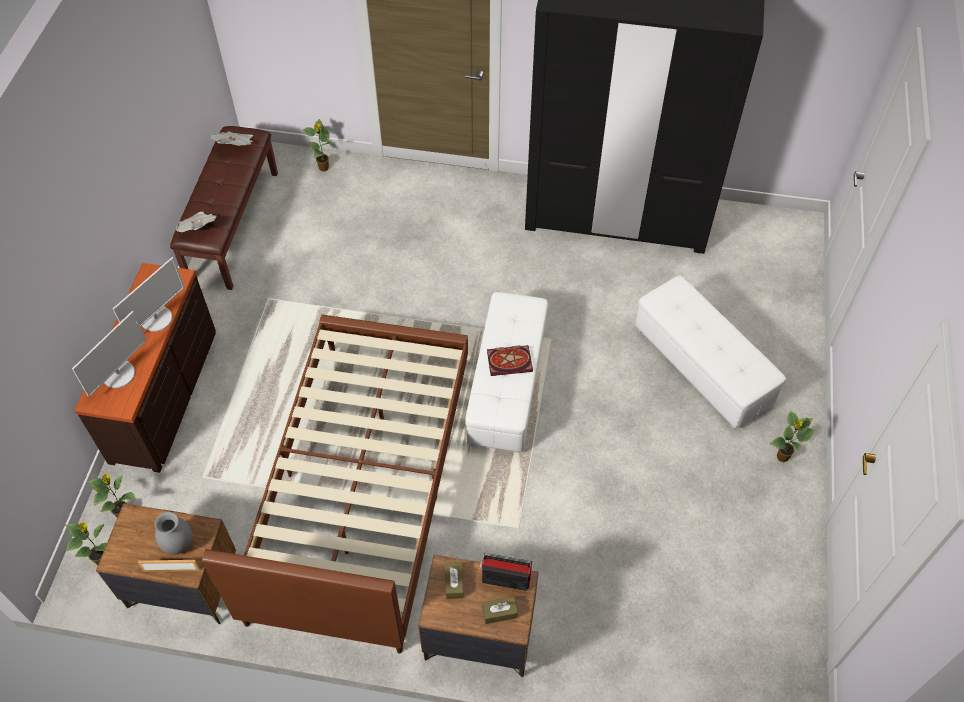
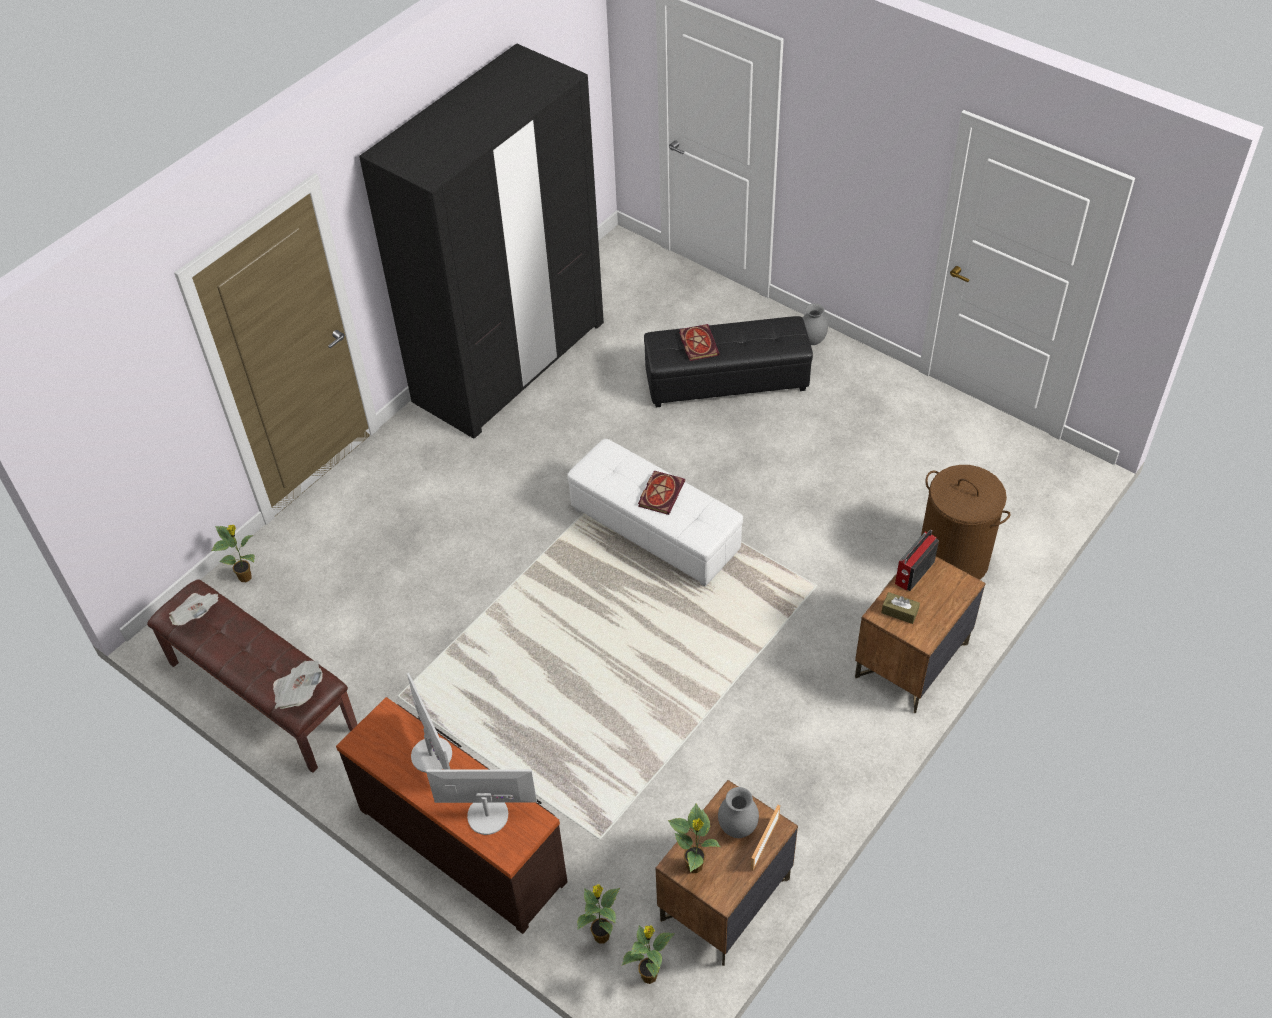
camera: 60 degrees left, 5 degrees down
monitor [72,311,147,397] -> monitor turned 60 degrees counterclockwise [426,769,537,835]
brown bed [202,314,468,653] -> none
brown tissue box [482,597,518,624] -> none
white ottoman [635,276,786,430] -> black ottoman [644,316,813,407]
potted plant [770,410,815,462] -> potted plant moved to [668,804,720,873]
none -> book [679,324,719,361]
none -> grey vase [802,303,828,345]
none -> brown laundry basket [921,465,1010,580]

